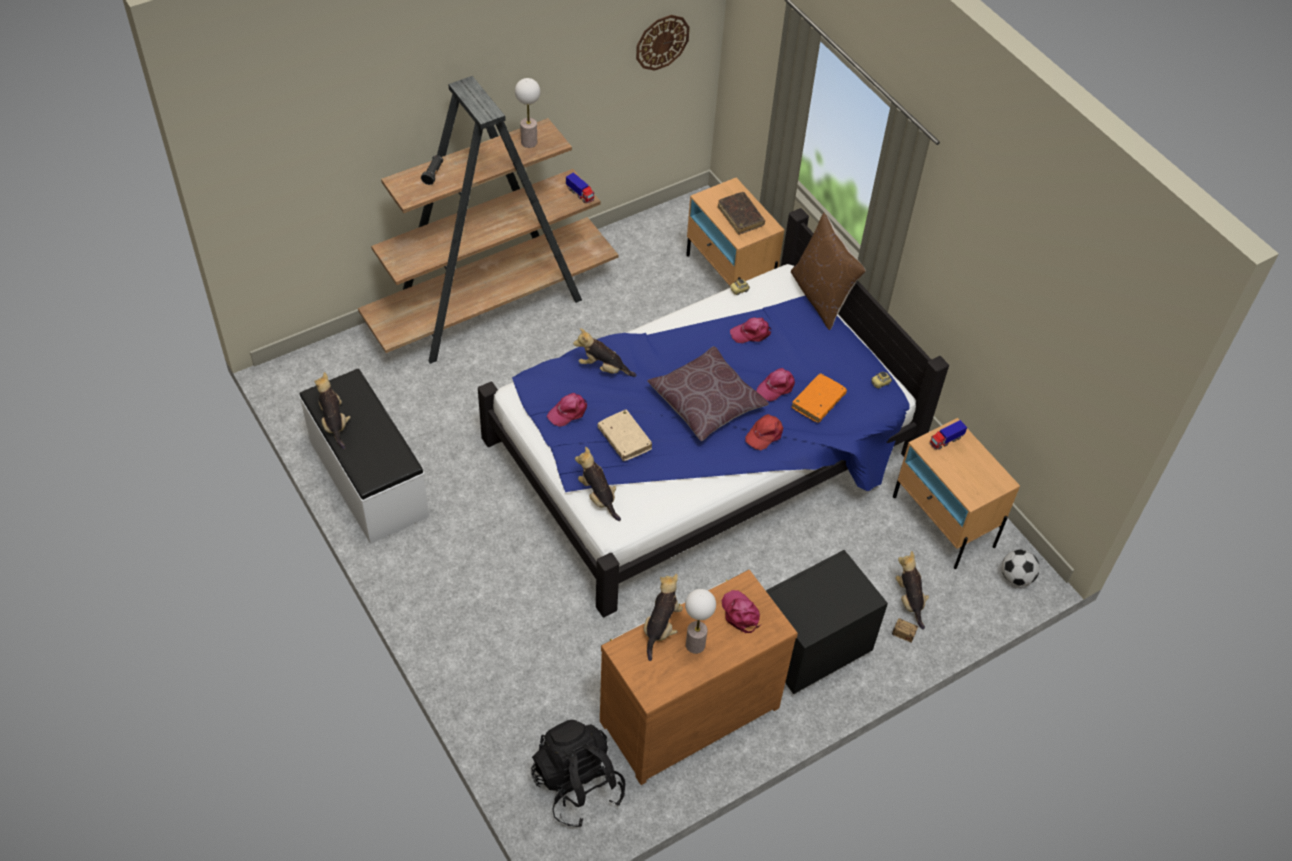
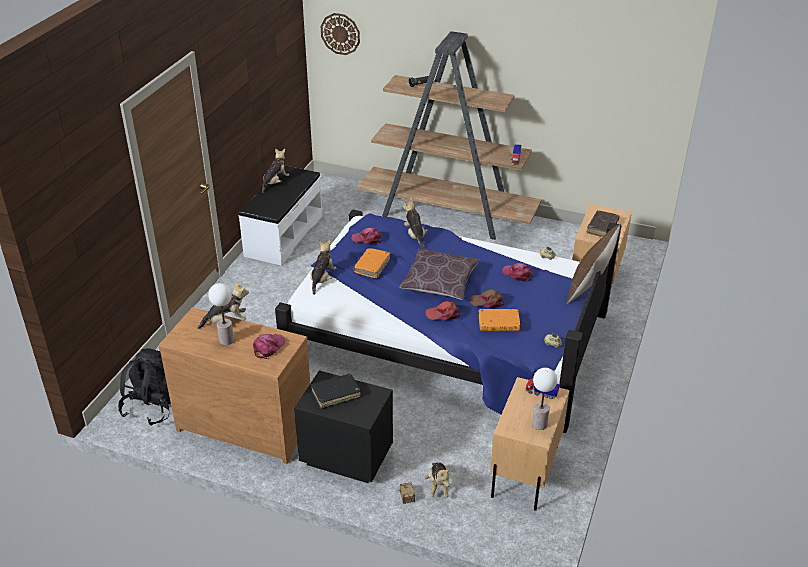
camera: 55 degrees right, 15 degrees down
table lamp [515,78,540,148] -> table lamp moved to [532,368,557,430]
beige book [598,410,652,461] -> orange book [353,248,390,278]
wall clock [636,15,690,71] -> wall clock moved to [321,13,360,55]
pink cap [756,368,795,401] -> brown cap [470,289,504,308]
plush toy [896,551,929,630] -> plush toy turned 135 degrees clockwise [424,463,450,498]
football [1002,549,1040,586] -> none
none -> black book [311,374,361,409]

